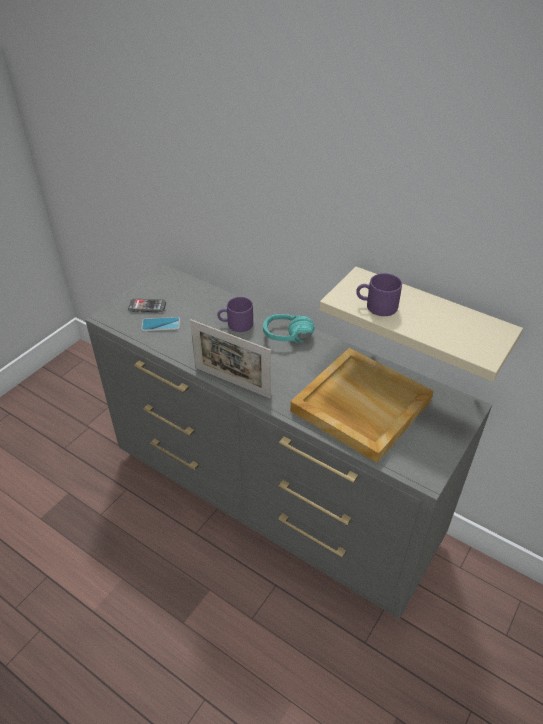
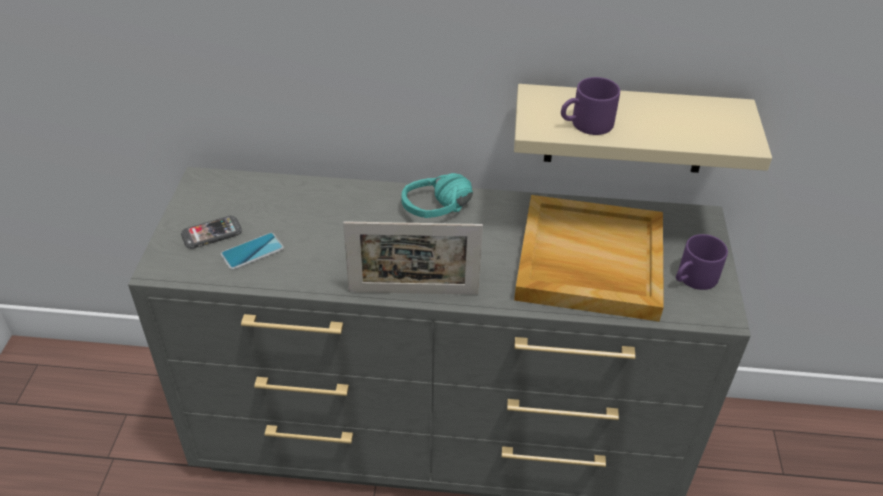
camera: 30 degrees left, 0 degrees up
purple mug [217,297,253,332] -> purple mug moved to [676,234,728,290]

